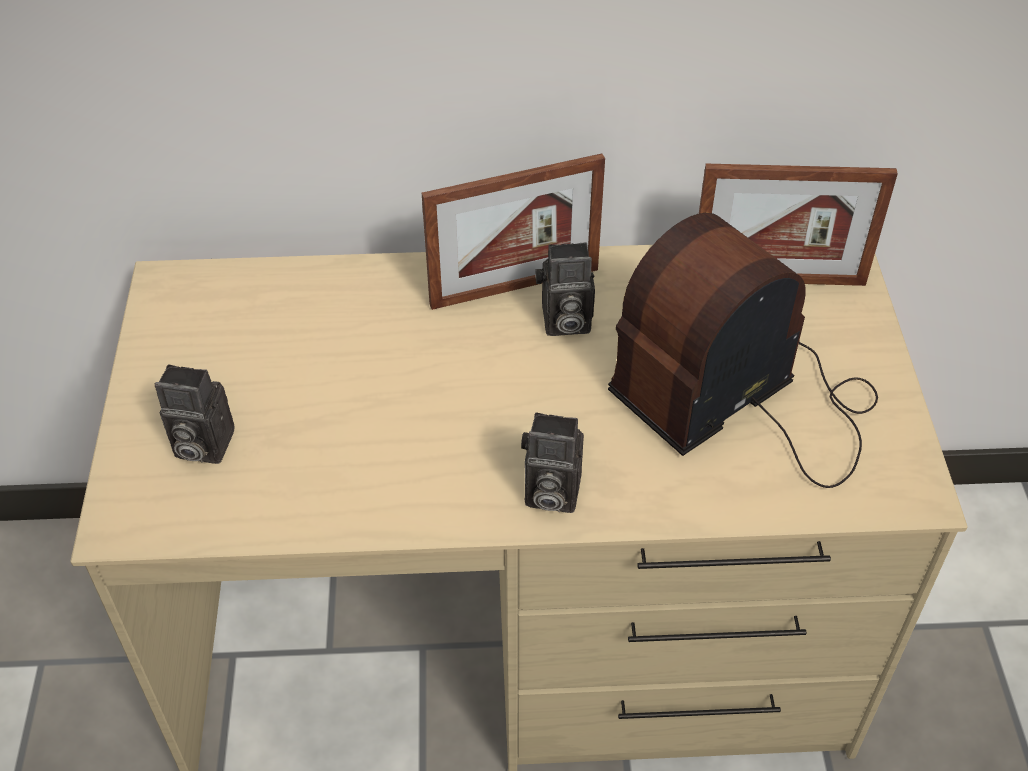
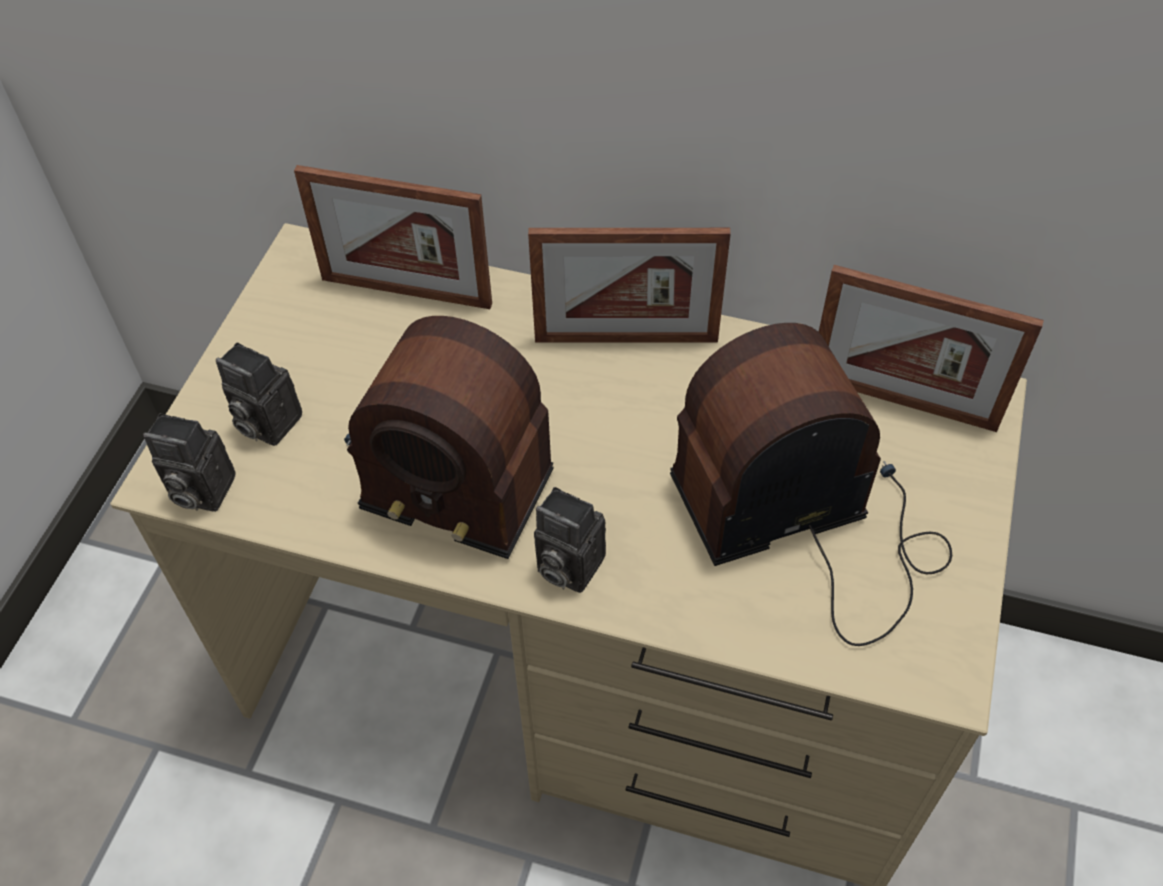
camera: 20 degrees right, 5 degrees up
camera [535,242,595,336] -> camera moved to [143,413,235,512]
none -> picture frame [294,165,492,309]
none -> radio [344,316,554,559]

